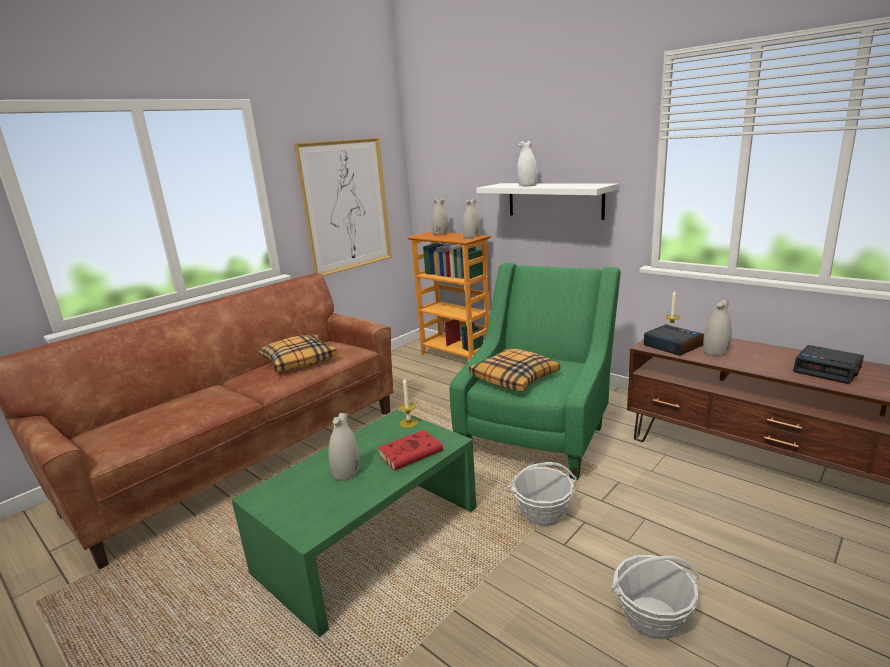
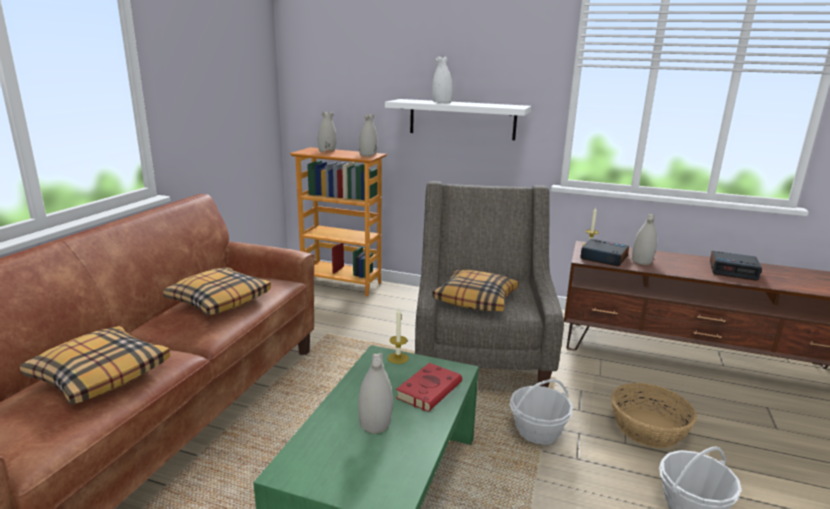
camera: 25 degrees left, 0 degrees up
picture [294,138,392,276] -> none
green armchair [450,263,621,480] -> grey armchair [415,181,564,387]
none -> pillow [20,326,170,405]
none -> basket [611,383,697,448]

